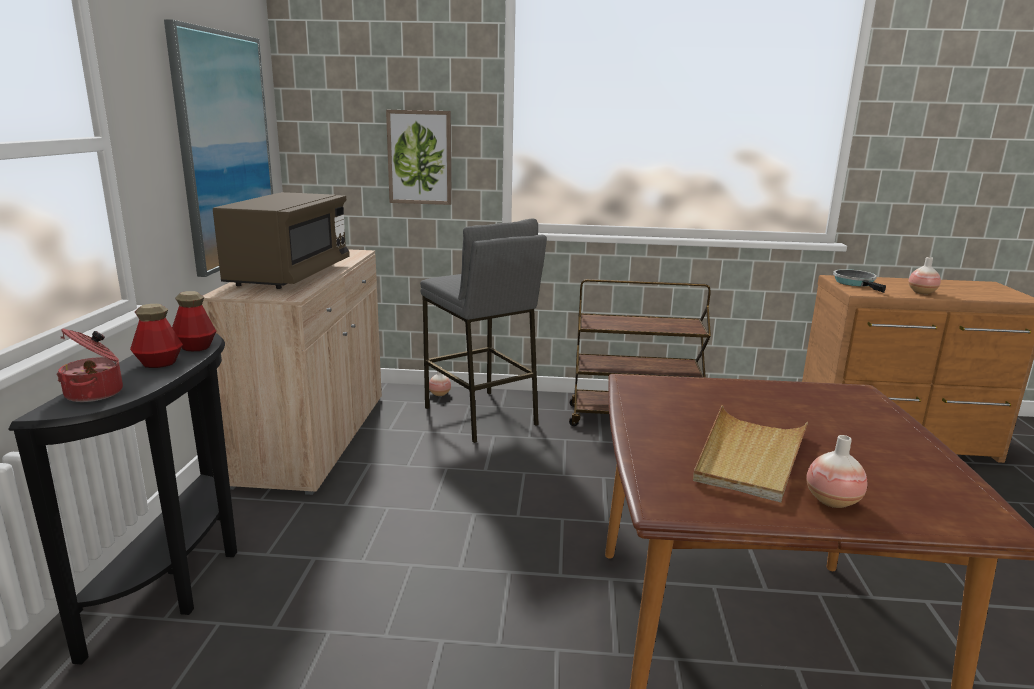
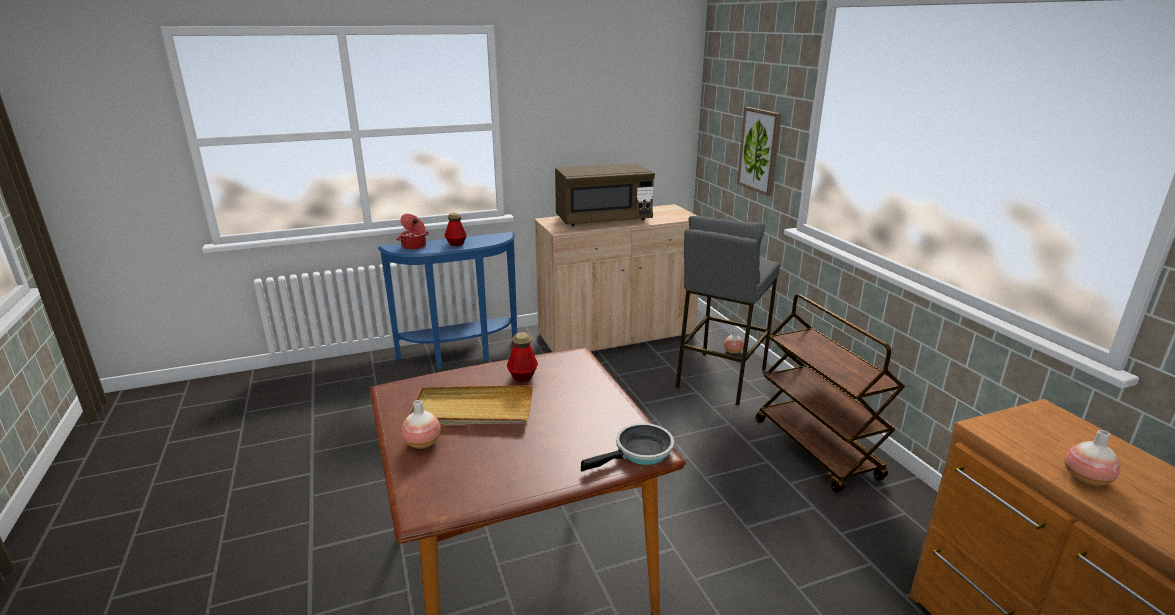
camera: 65 degrees right, 5 degrees up
black console table [8,333,237,665] -> blue console table [378,232,517,370]
picture [164,19,273,277] -> none
bottle [172,291,216,351] -> bottle moved to [507,332,538,382]
frying pan [833,269,886,293] -> frying pan moved to [581,423,674,472]

